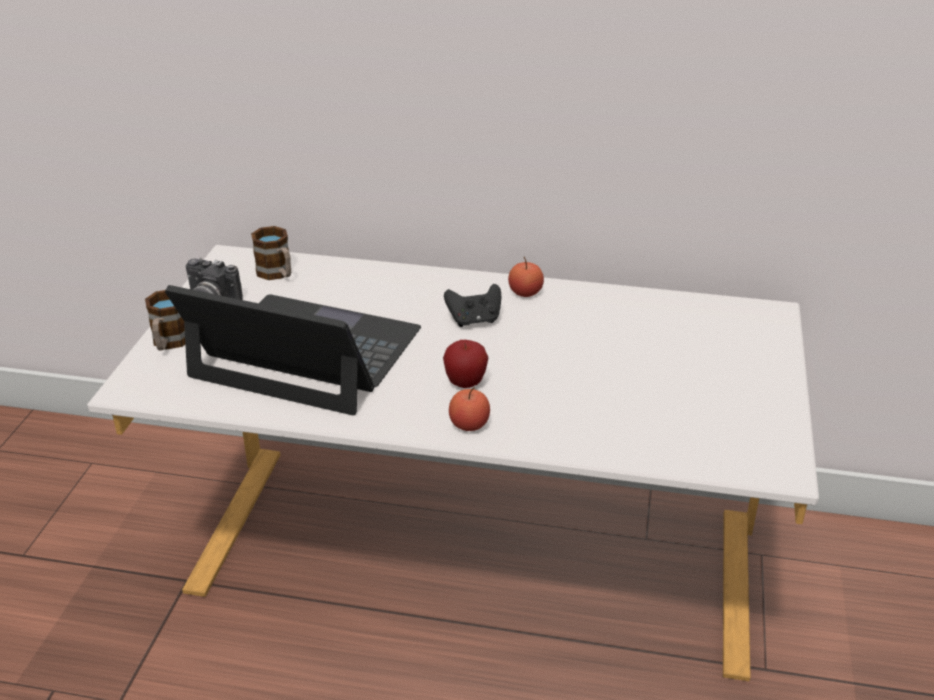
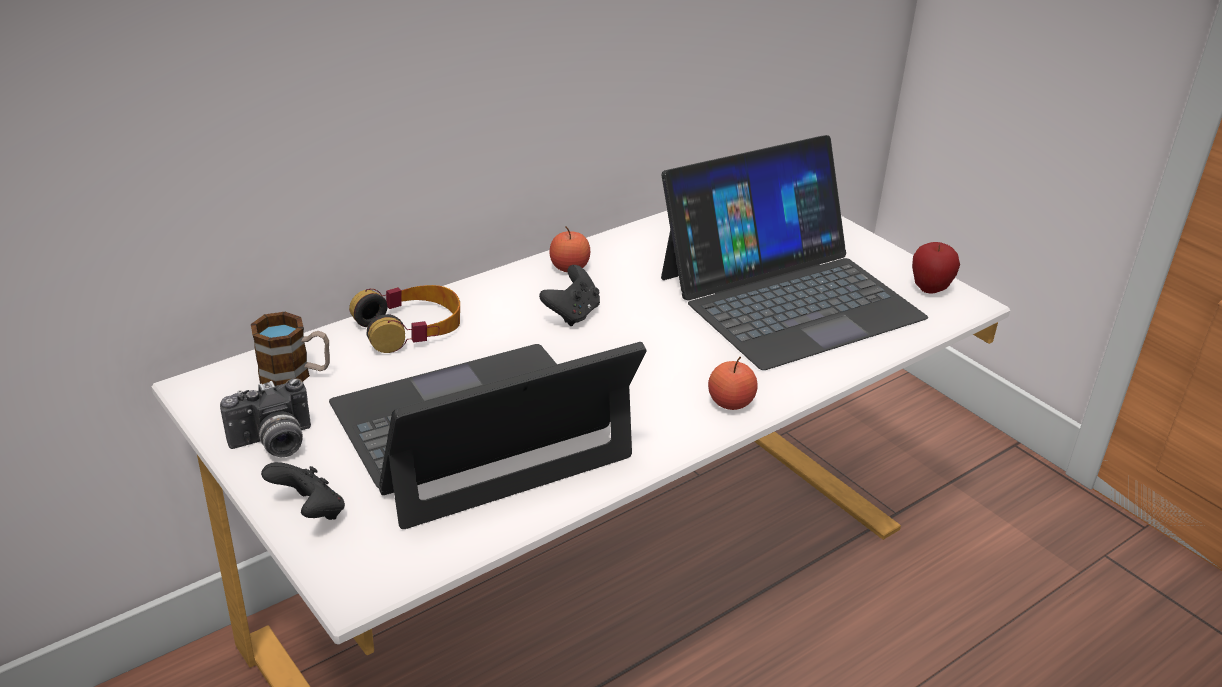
camera: 50 degrees left, 0 degrees up
mug [145,290,185,351] -> black game controller [261,462,345,520]
apple [443,340,489,388] -> apple moved to [912,242,960,293]
none -> headphones [349,285,460,353]
none -> laptop [661,135,928,370]

